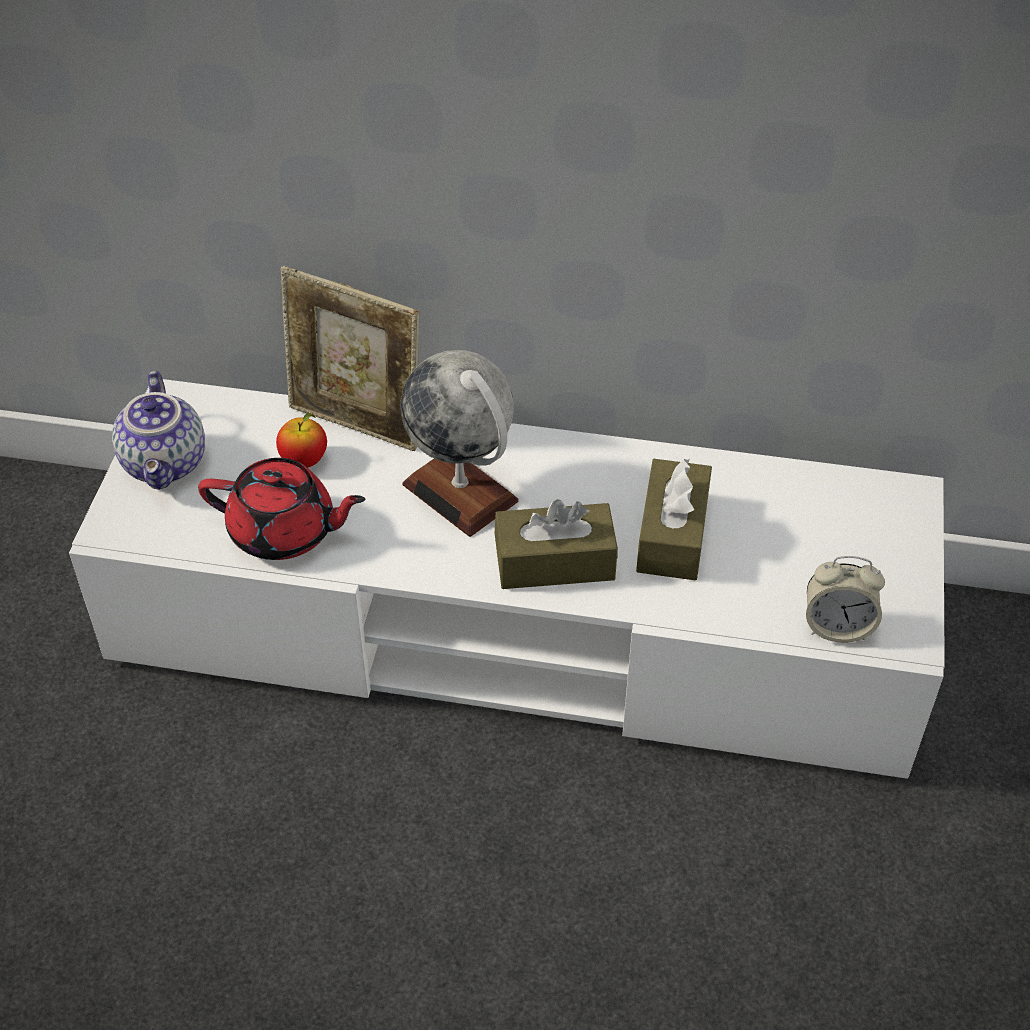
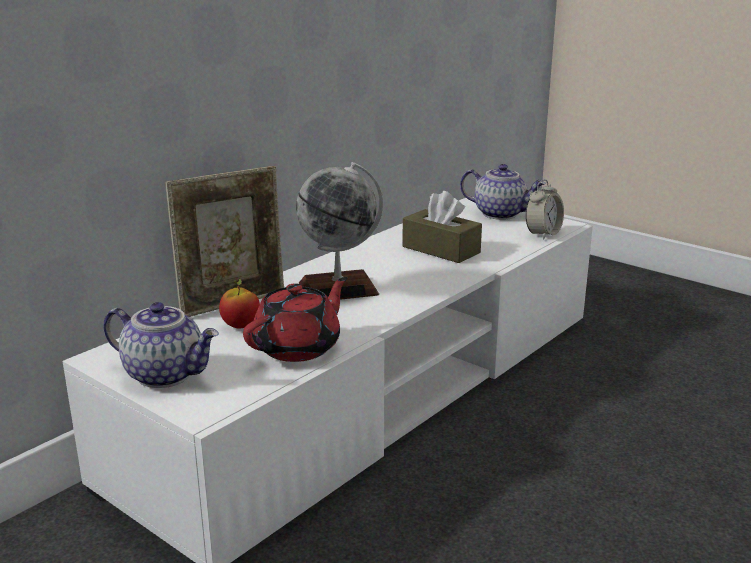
camera: 60 degrees left, 25 degrees down
brown tissue box [495,499,618,589] -> none
none -> teapot [460,164,546,220]

